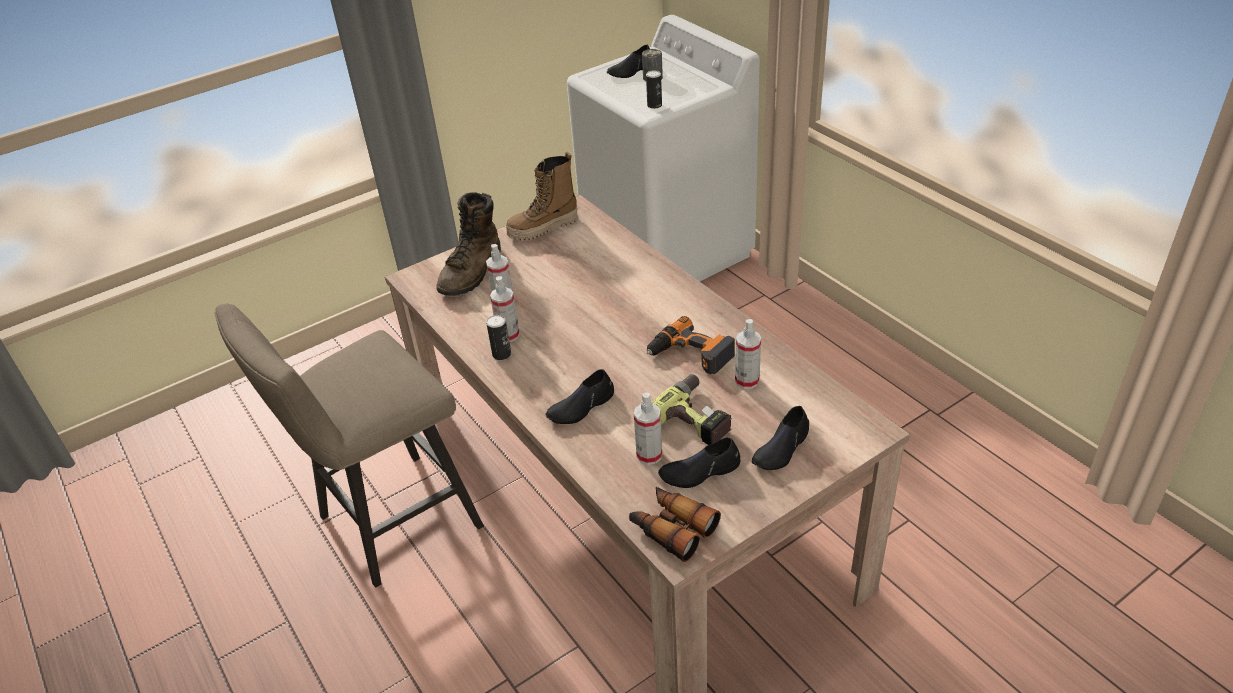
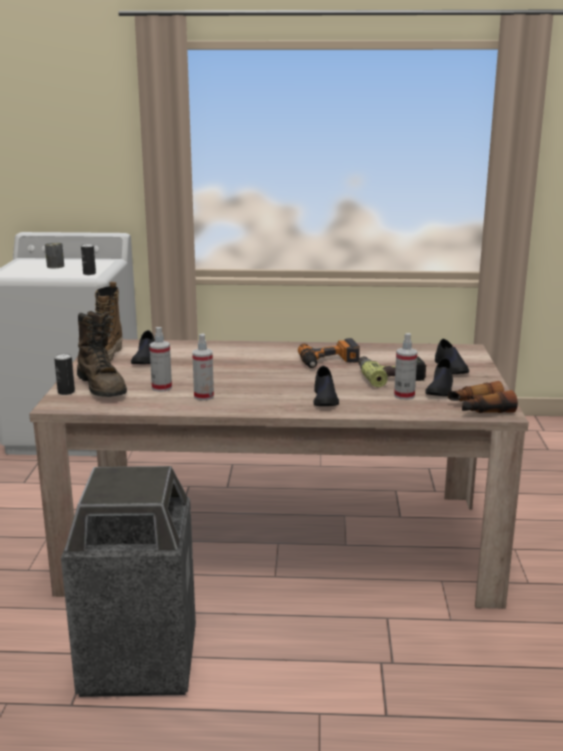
camera: 55 degrees left, 20 degrees down
beige stool [215,303,484,587] -> trash can [61,466,196,697]
can [486,315,511,360] -> can moved to [54,353,75,395]
black shoe [607,44,650,78] -> black shoe moved to [131,330,155,364]
spray bottle [735,319,761,389] -> none

